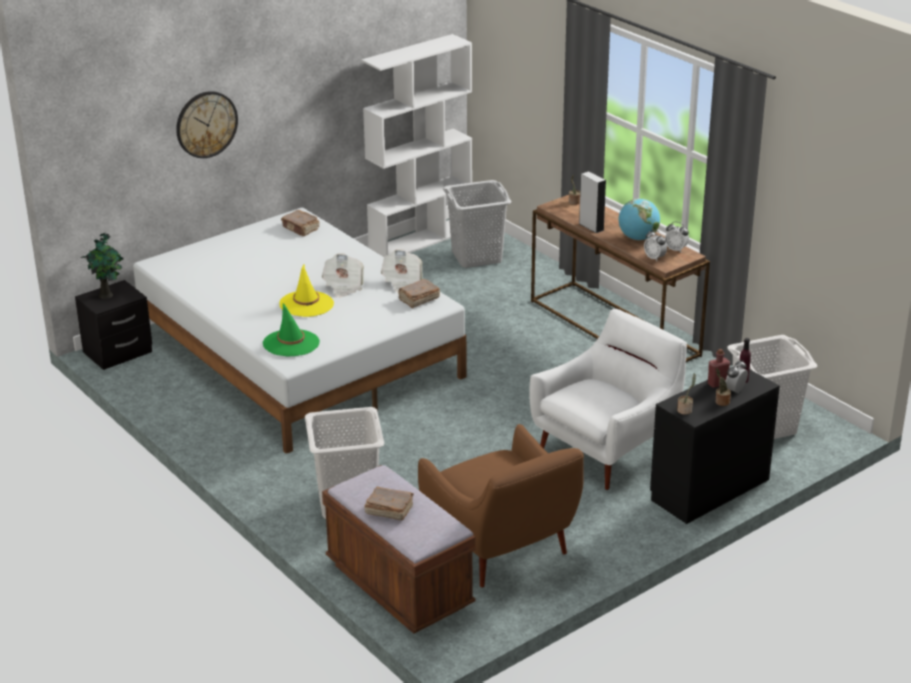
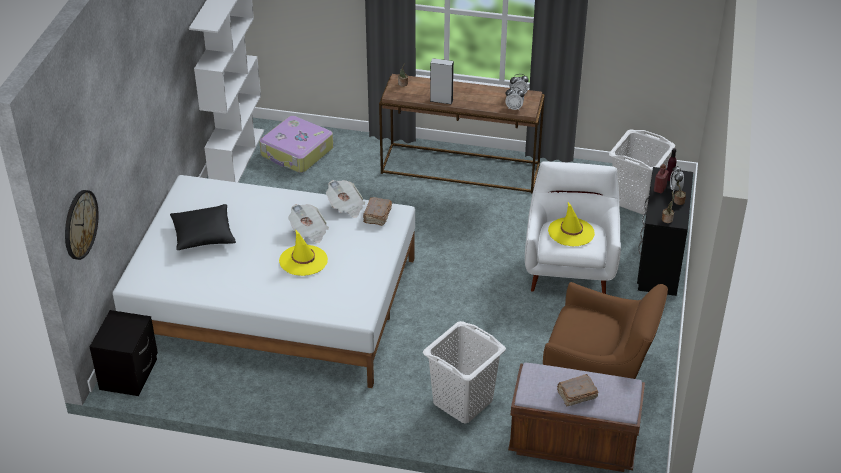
camera: 40 degrees left, 10 degrees up
potted plant [80,233,124,299] -> none
wall clock [176,91,238,158] -> wall clock moved to [65,190,99,260]
green hat [263,303,320,357] -> none
brown book [281,210,320,236] -> none
grey laundry basket [443,180,511,268] -> suitcase [259,116,333,173]
globe [618,198,660,240] -> none
none -> black pillow [170,204,236,250]
none -> yellow hat [548,202,595,246]

